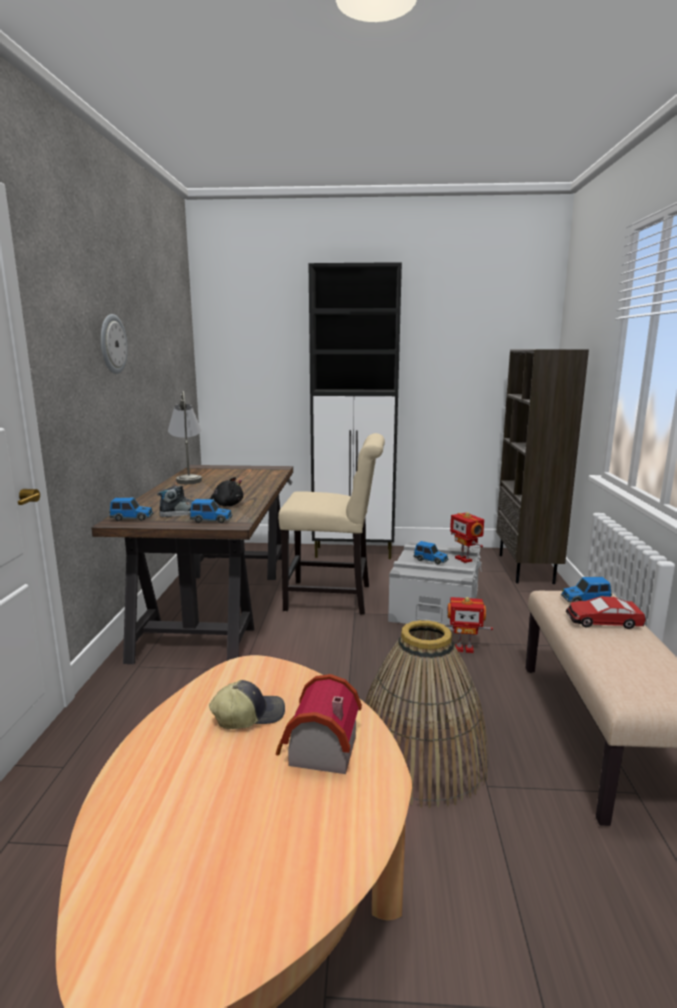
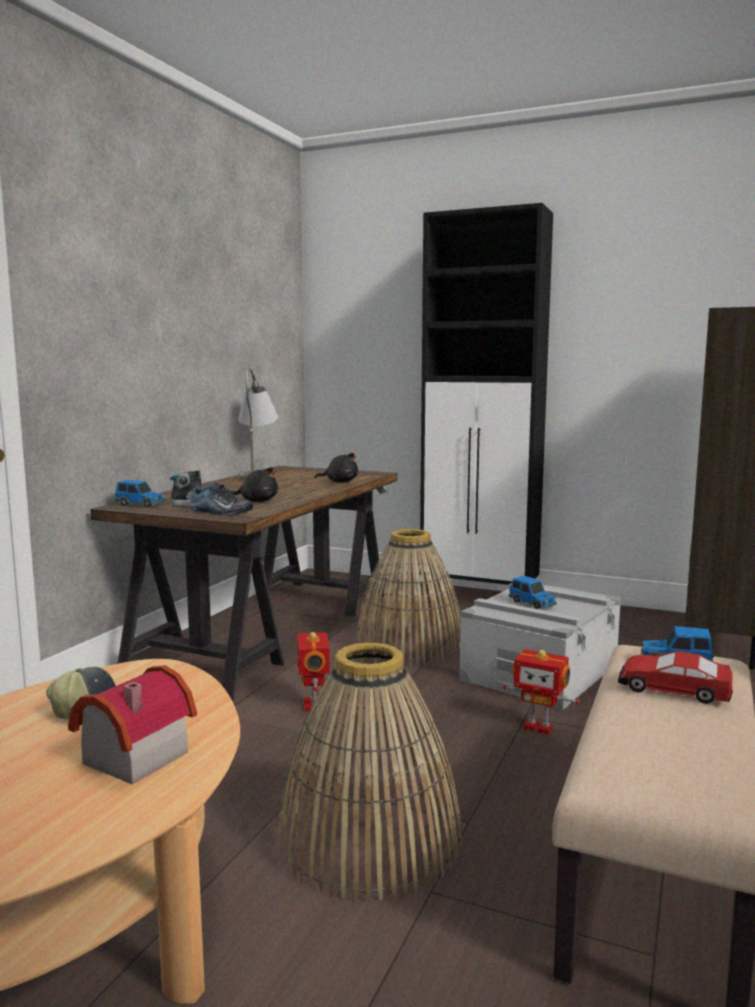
camera: 20 degrees right, 5 degrees down
wall clock [101,314,128,374] -> none
toy car [190,499,232,523] -> shoe [189,482,253,516]
beige chair [278,433,385,615] -> basket [356,529,461,666]
toy robot [450,512,484,563] -> toy robot moved to [297,632,330,711]
none -> black plush toy [315,453,358,482]

